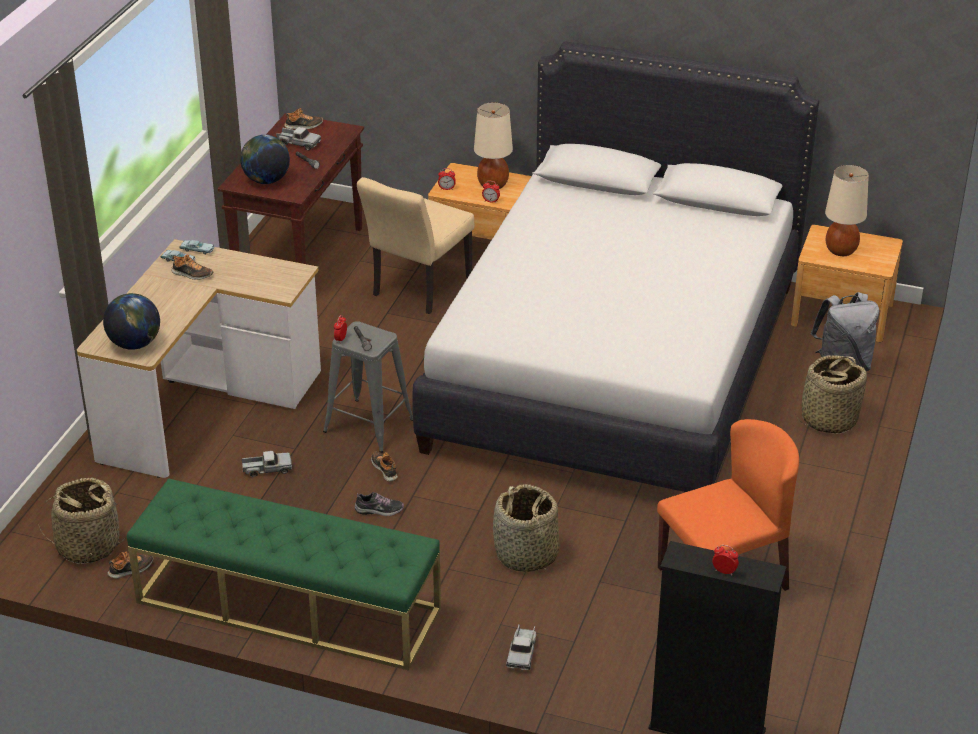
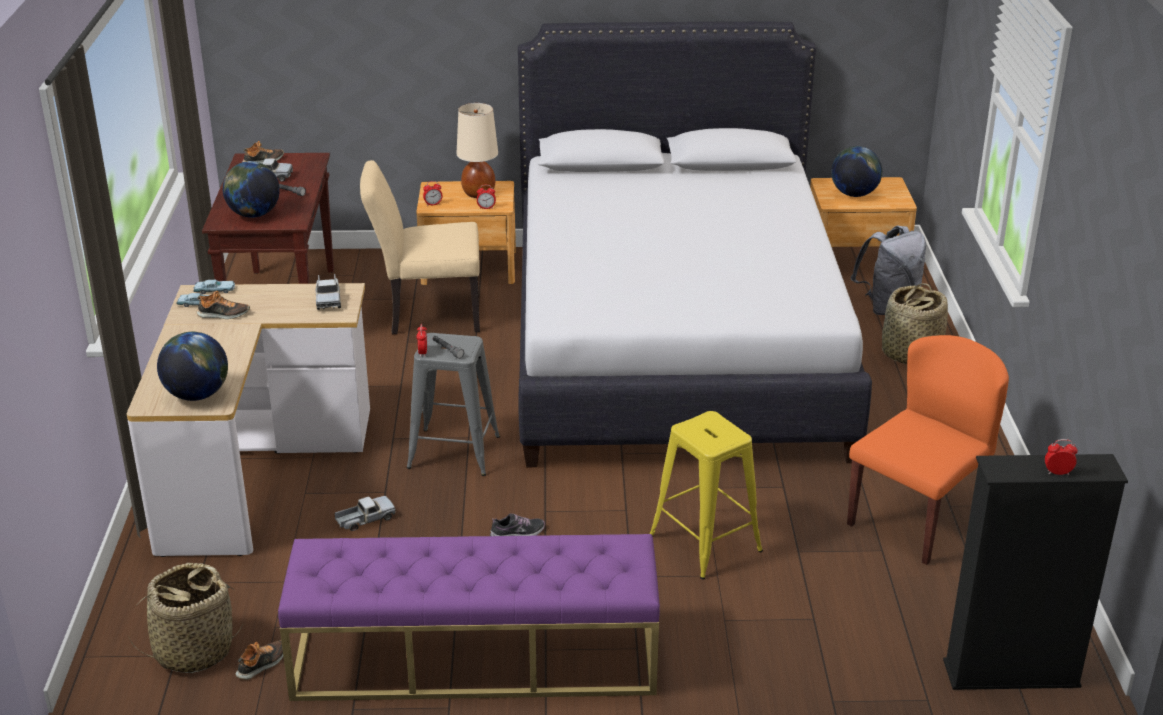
camera: 20 degrees left, 5 degrees down
green bench [127,478,441,671] -> purple bench [278,534,660,701]
beige chair [357,177,474,314] -> beige chair turned 75 degrees clockwise [360,160,480,334]
shoe [371,451,398,482] -> none
basket [493,484,559,572] -> yellow stool [649,411,763,579]
toy truck [506,624,536,671] -> toy truck moved to [316,274,341,310]
beige table lamp [825,165,869,256] -> globe [831,146,882,197]

